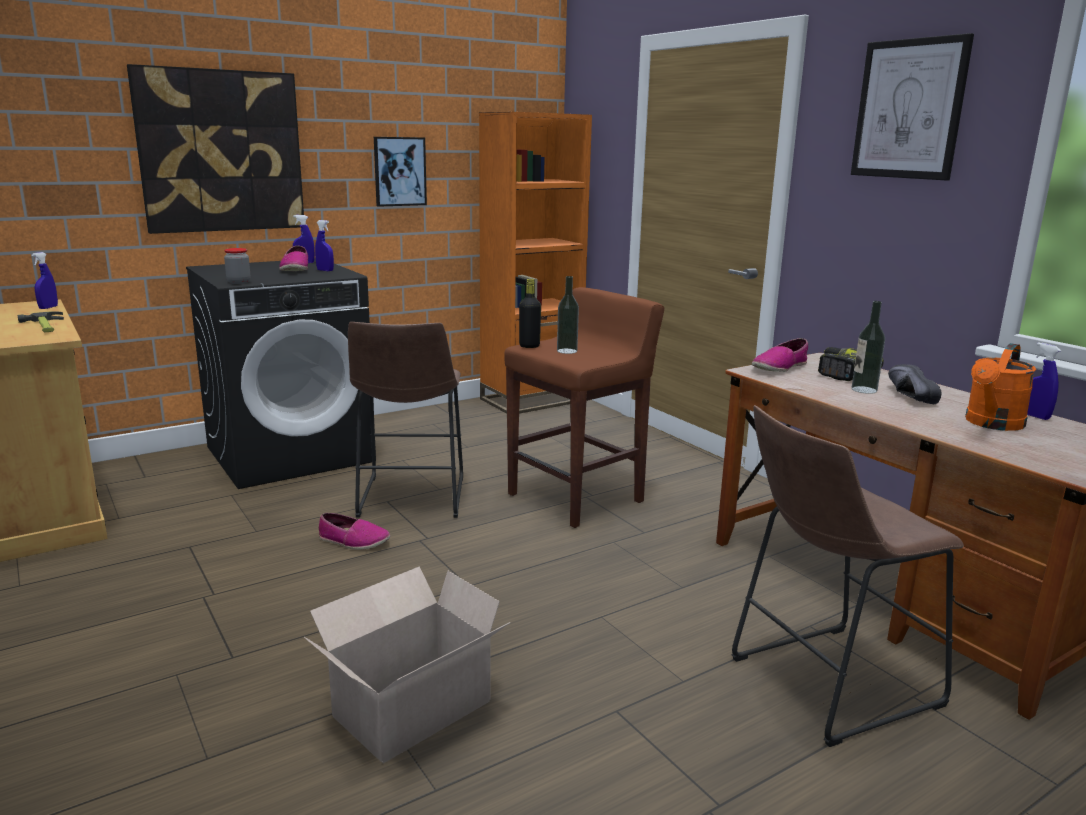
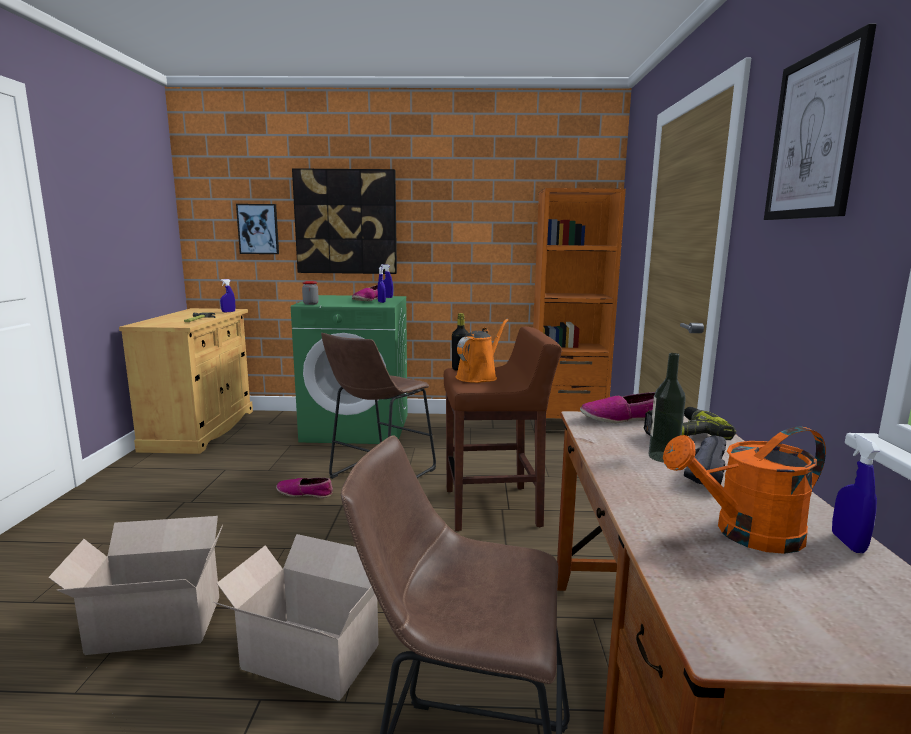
camera: 35 degrees right, 5 degrees down
black washing machine [186,259,376,489] -> green washing machine [291,295,407,444]
shoe [319,513,390,550] -> shoe turned 135 degrees clockwise [276,478,333,498]
picture [374,137,427,207] -> picture moved to [236,204,279,254]
bottle [557,276,579,354] -> orange watering can [456,319,509,383]
none -> cardboard box [213,534,379,701]

